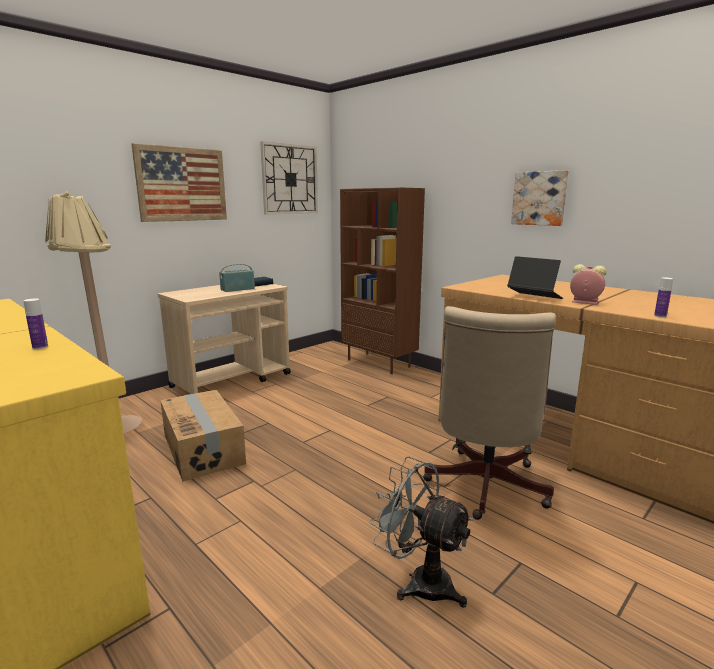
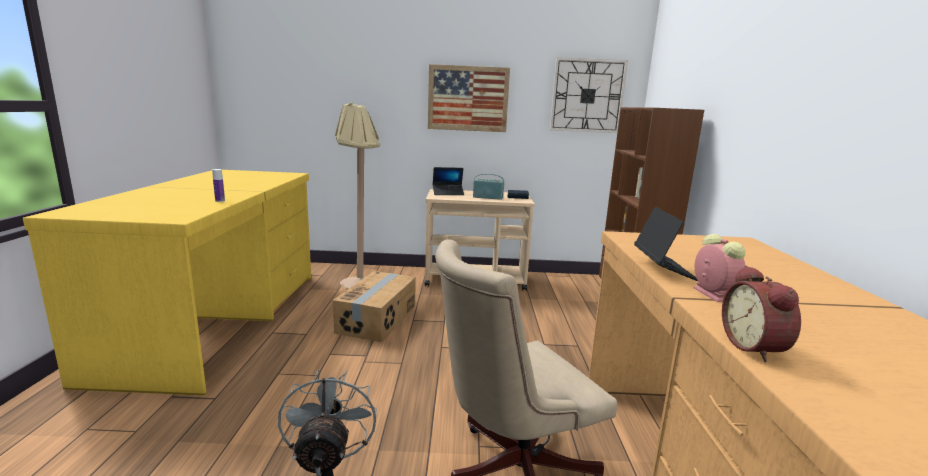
camera: 45 degrees right, 0 degrees up
picture [511,170,569,226] -> none
bottle [654,277,673,318] -> alarm clock [722,265,801,362]
none -> laptop [433,167,464,195]

